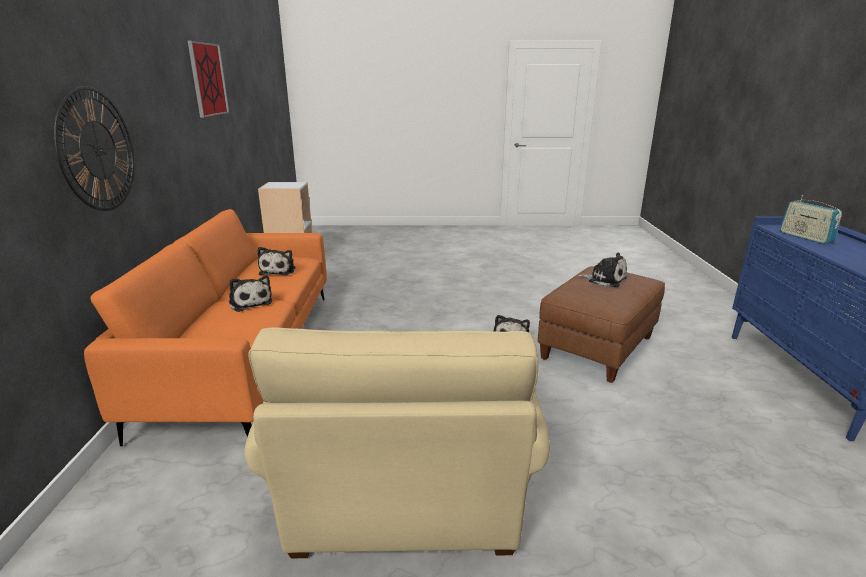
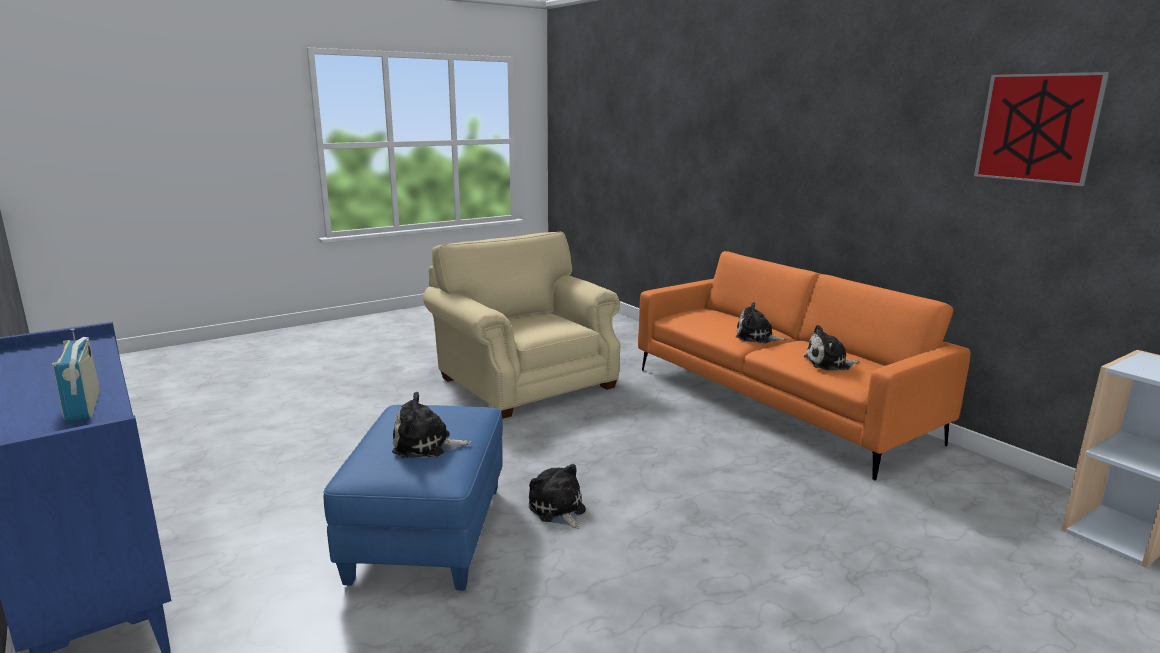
camera: 145 degrees right, 5 degrees down
wall clock [54,86,134,211] -> none
plush toy [257,247,296,275] -> plush toy turned 60 degrees counterclockwise [804,325,860,371]
brown ottoman [538,266,665,383] -> blue ottoman [323,405,503,591]
radio [780,195,842,244] -> radio turned 150 degrees counterclockwise [52,329,100,423]

